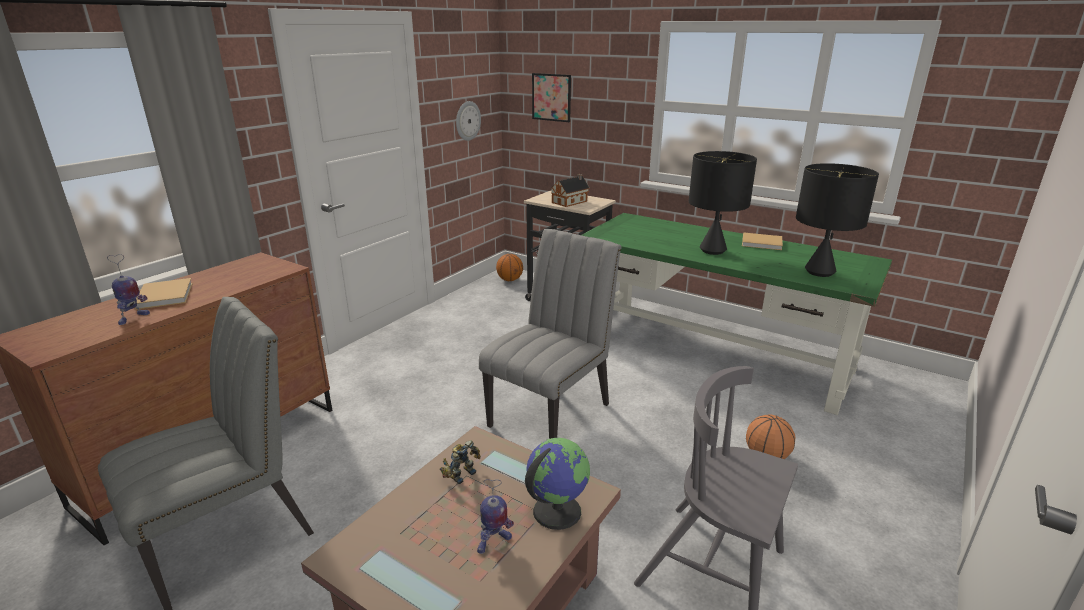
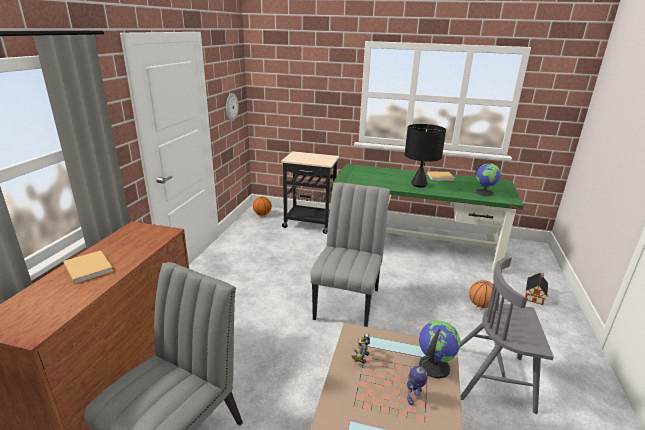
camera: 20 degrees left, 0 degrees up
toy robot [107,254,150,325] -> none
picture [532,73,571,122] -> none
toy house [550,174,590,207] -> toy house moved to [525,273,548,305]
black table lamp [796,163,879,277] -> globe [475,163,501,196]

